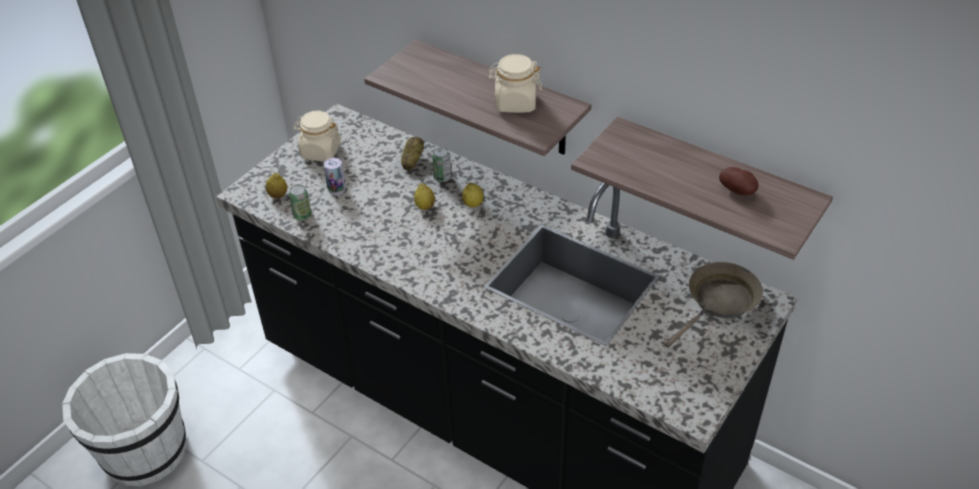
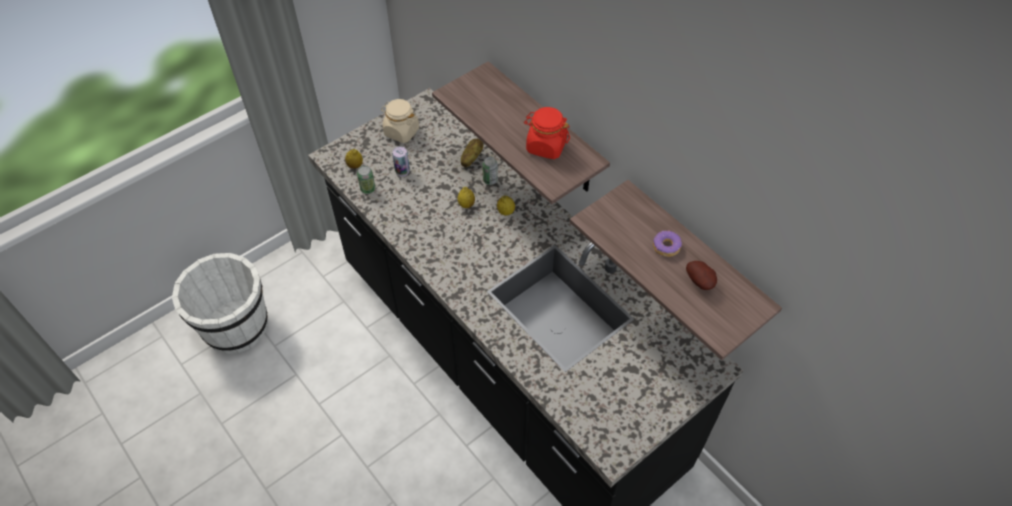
camera: 15 degrees right, 10 degrees up
beige jar [488,54,542,113] -> red jar [524,107,570,159]
brown frying pan [665,262,763,348] -> none
none -> donut [653,230,682,257]

